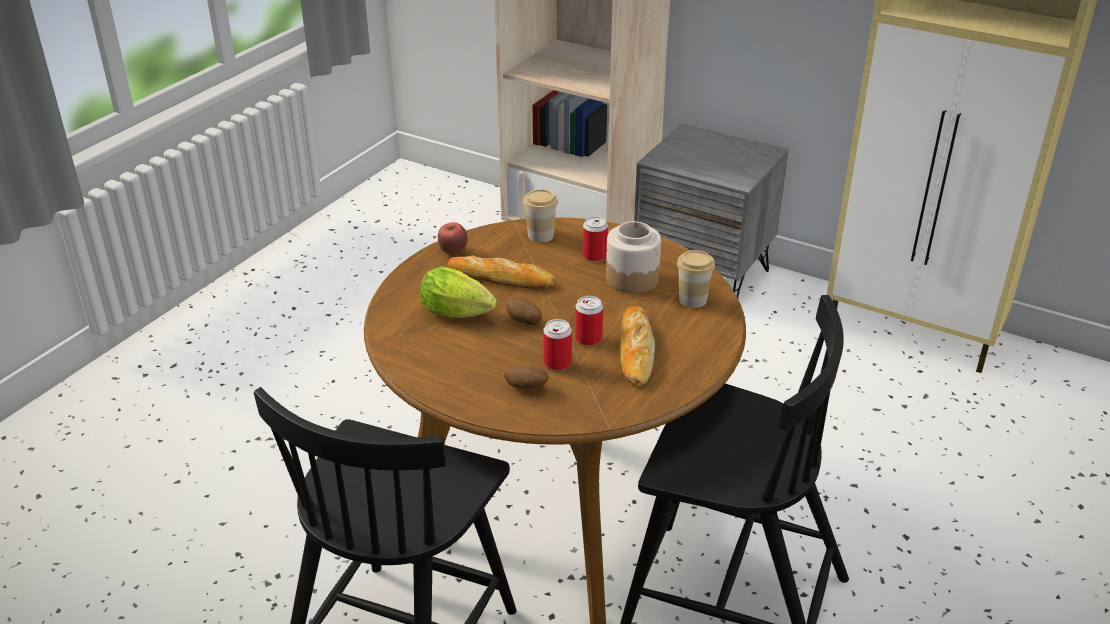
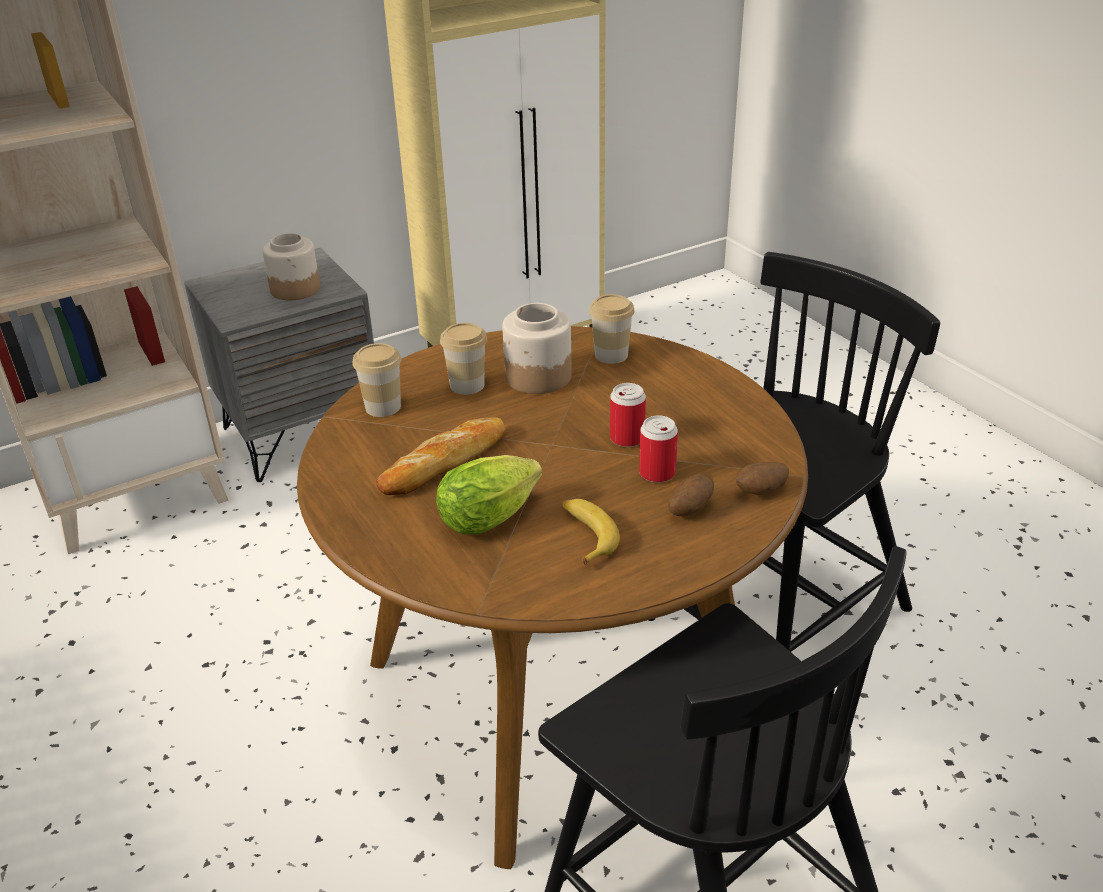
camera: 60 degrees left, 0 degrees up
apple [438,222,468,255] -> none
potato [506,297,542,325] -> potato moved to [736,462,789,495]
can [583,216,608,262] -> cup [440,323,487,395]
bread [620,305,655,386] -> none
none -> jar [262,233,320,300]
none -> banana [562,499,620,565]

